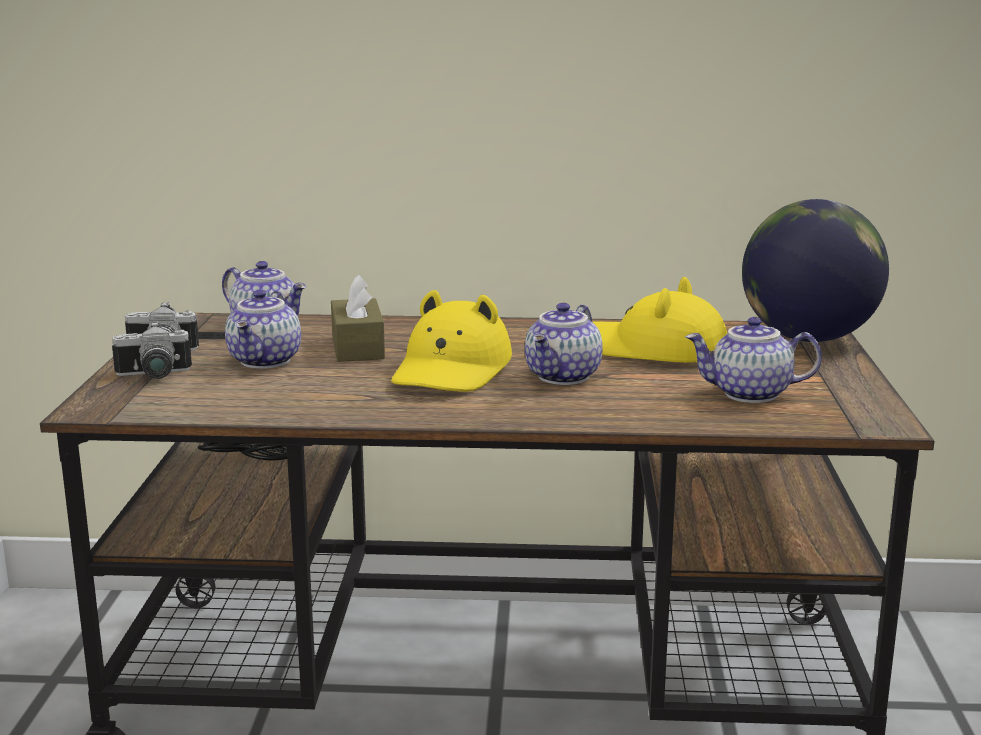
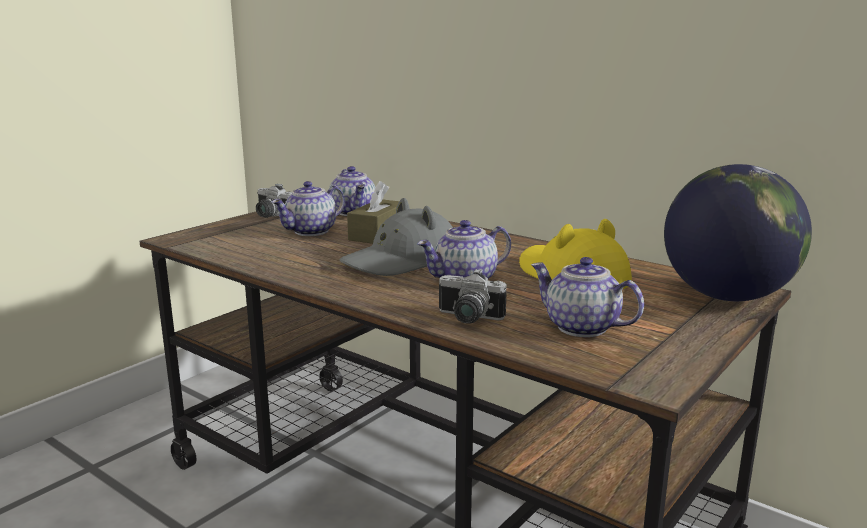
camera: 35 degrees right, 0 degrees up
camera [112,321,192,379] -> camera moved to [439,269,507,324]
yellow hat [391,290,512,392] -> grey hat [340,198,453,276]

